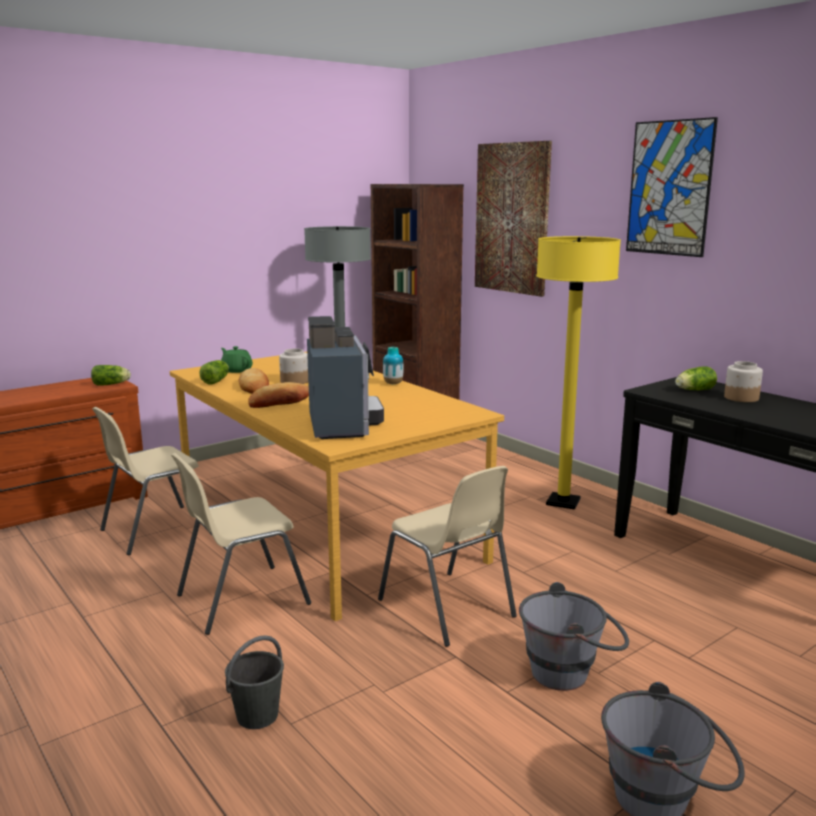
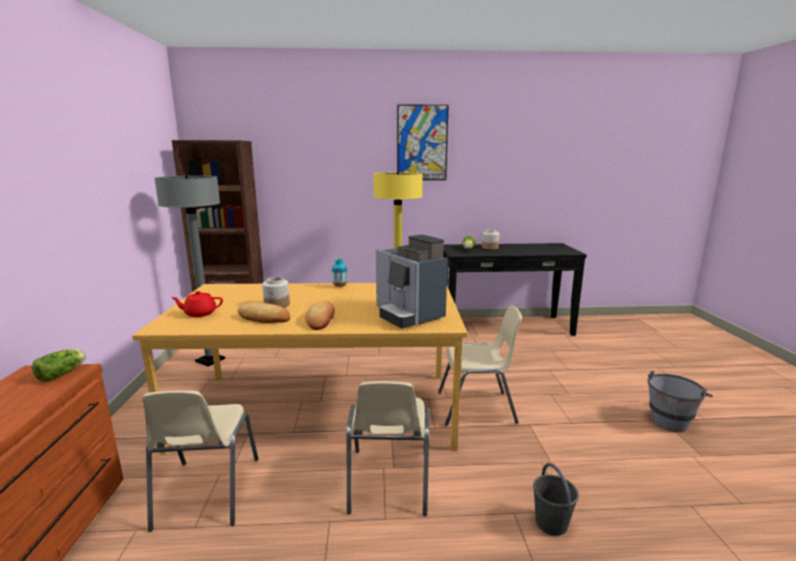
camera: 55 degrees left, 0 degrees up
lettuce [199,360,229,384] -> none
green teapot [221,346,253,373] -> red teapot [171,291,223,317]
coffee machine [307,316,384,439] -> coffee machine turned 150 degrees counterclockwise [376,234,448,329]
picture [475,141,552,297] -> none
grey bucket [519,582,629,691] -> none

